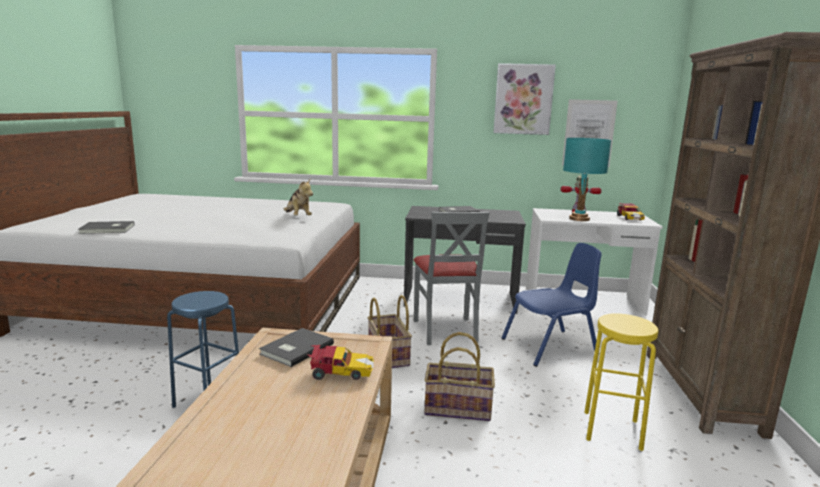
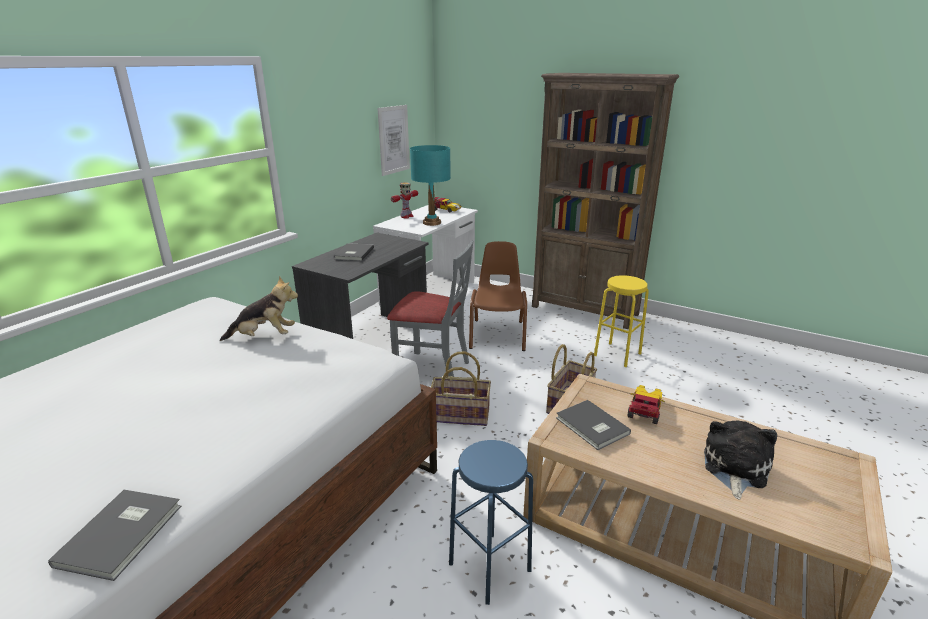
camera: 65 degrees left, 10 degrees up
picture [493,63,556,135] -> none
blue chair [502,243,602,367] -> brown chair [469,241,527,351]
none -> plush toy [704,420,777,500]

